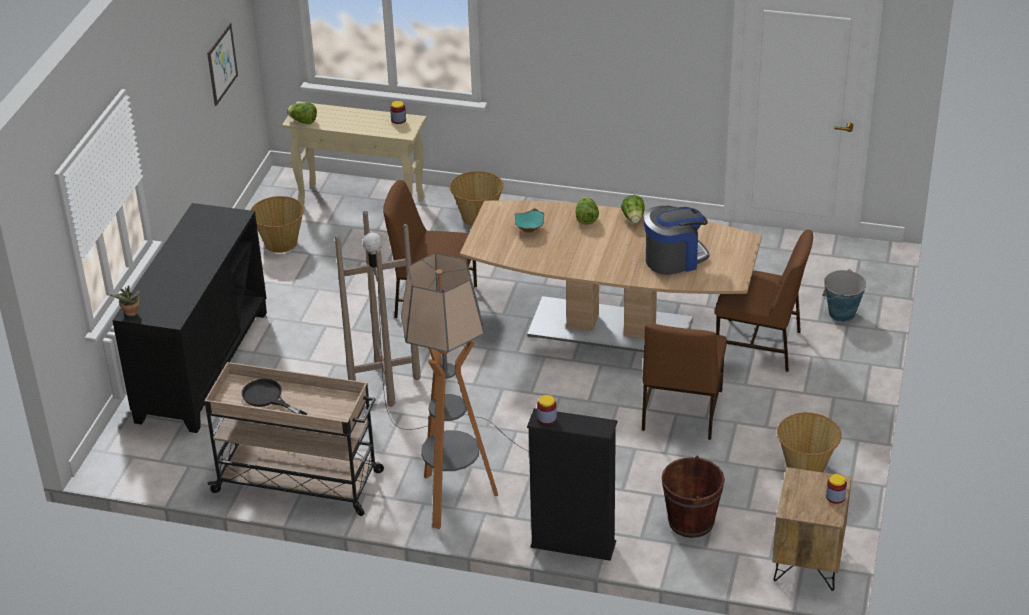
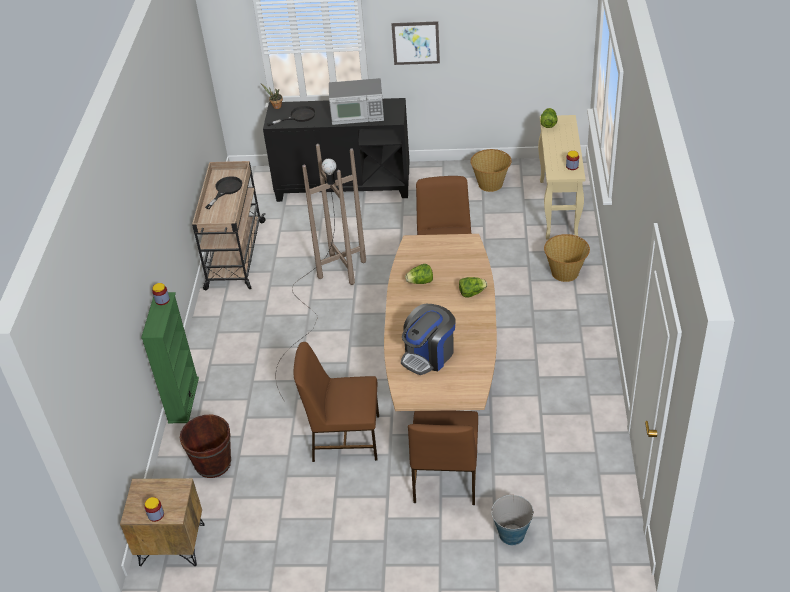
camera: 80 degrees right, 5 degrees up
picture [207,23,238,106] -> picture moved to [391,21,440,65]
floor lamp [401,253,498,529] -> none
turquoise bowl [515,209,544,233] -> none
black bookcase [527,408,618,561] -> green bookcase [141,292,199,423]
lettuce [621,195,645,223] -> lettuce moved to [405,264,433,284]
coffee machine [644,206,710,275] -> coffee machine turned 75 degrees clockwise [401,304,456,375]
basket [777,412,842,472] -> none
none -> black frying pan [267,106,316,126]
none -> microwave [329,78,384,125]

